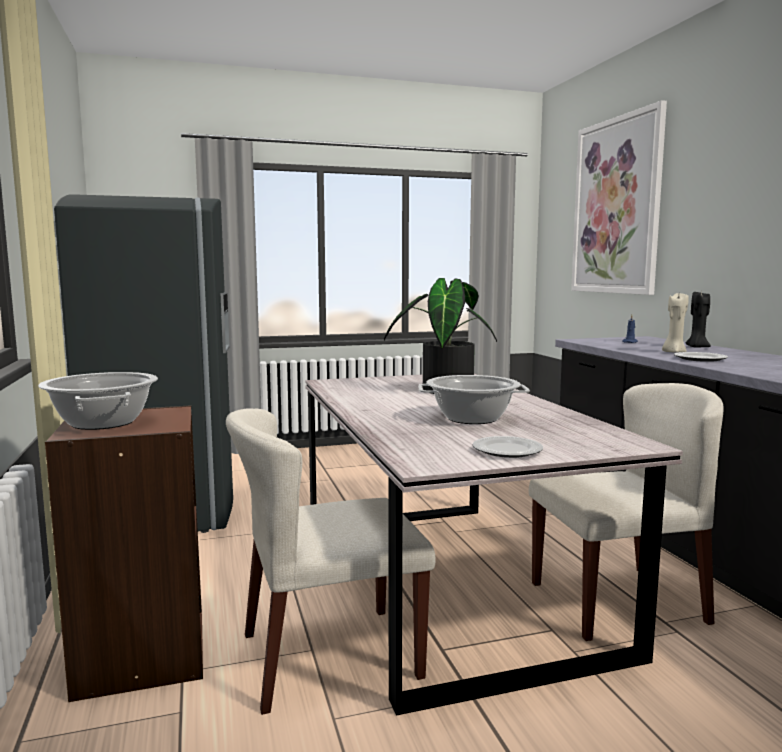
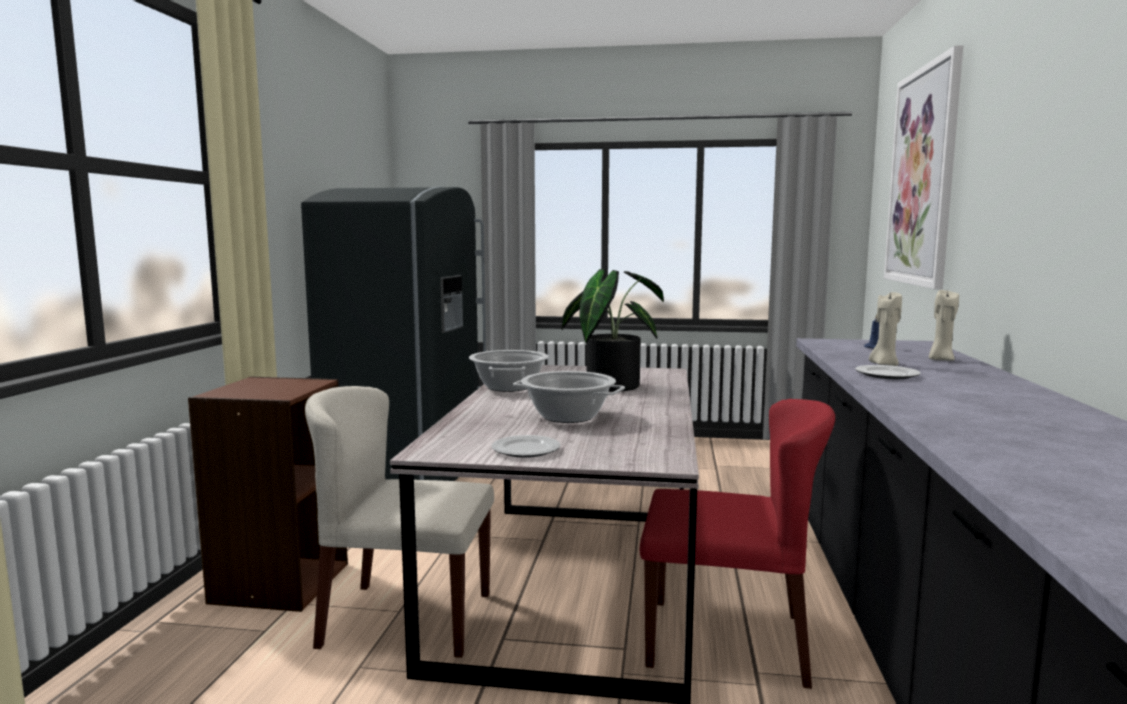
camera: 25 degrees right, 0 degrees up
cooking pot [38,372,158,430] -> cooking pot moved to [469,350,549,392]
beige chair [529,383,724,641] -> red chair [640,399,835,689]
black candle [686,292,711,348] -> beige candle [929,290,959,361]

